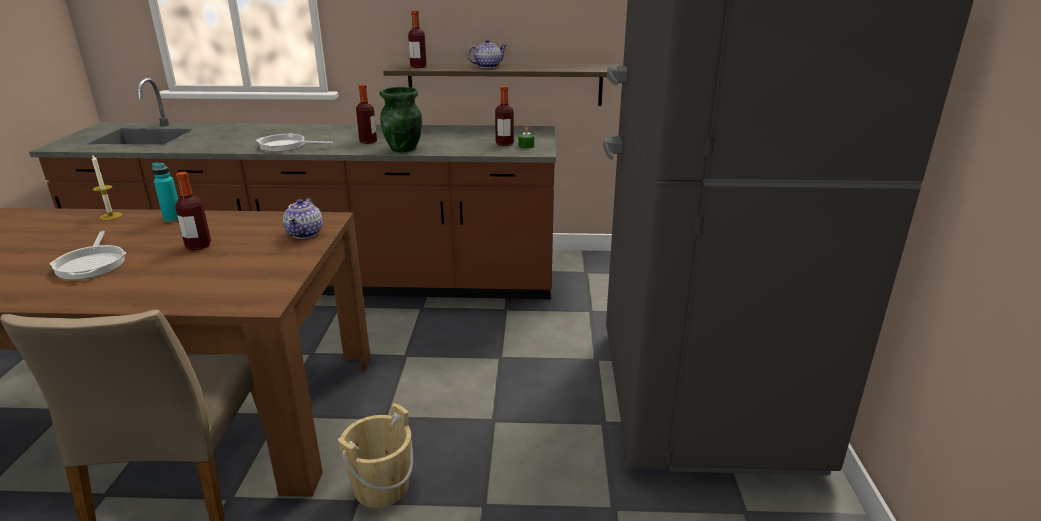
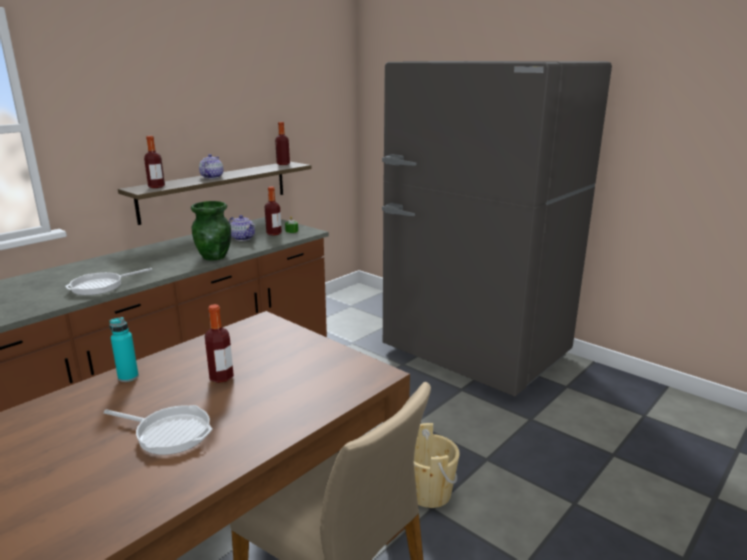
camera: 50 degrees left, 5 degrees down
candle [92,155,122,220] -> none
teapot [283,198,323,239] -> teapot moved to [229,215,255,241]
bottle [356,84,377,144] -> bottle moved to [275,122,290,165]

